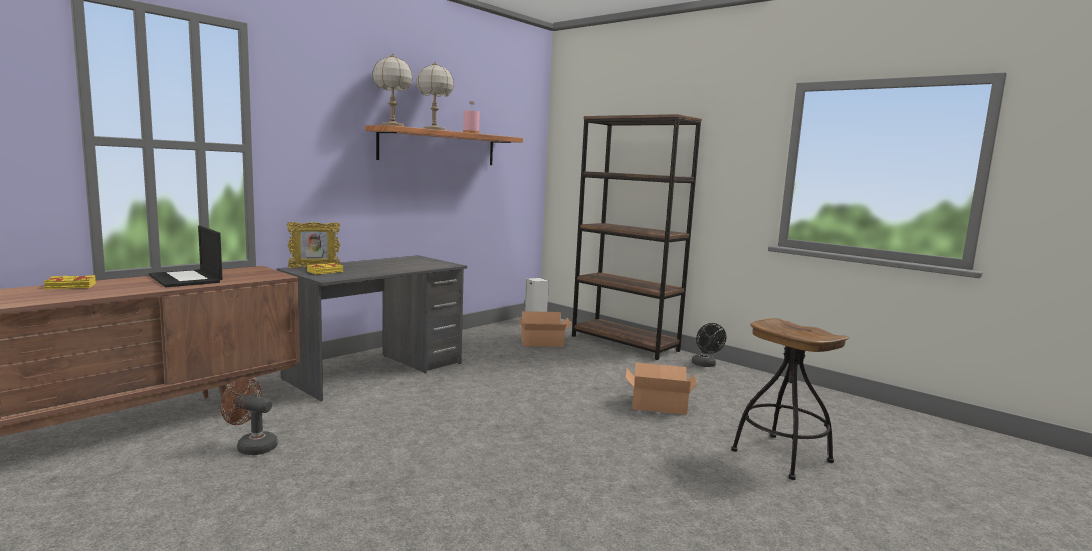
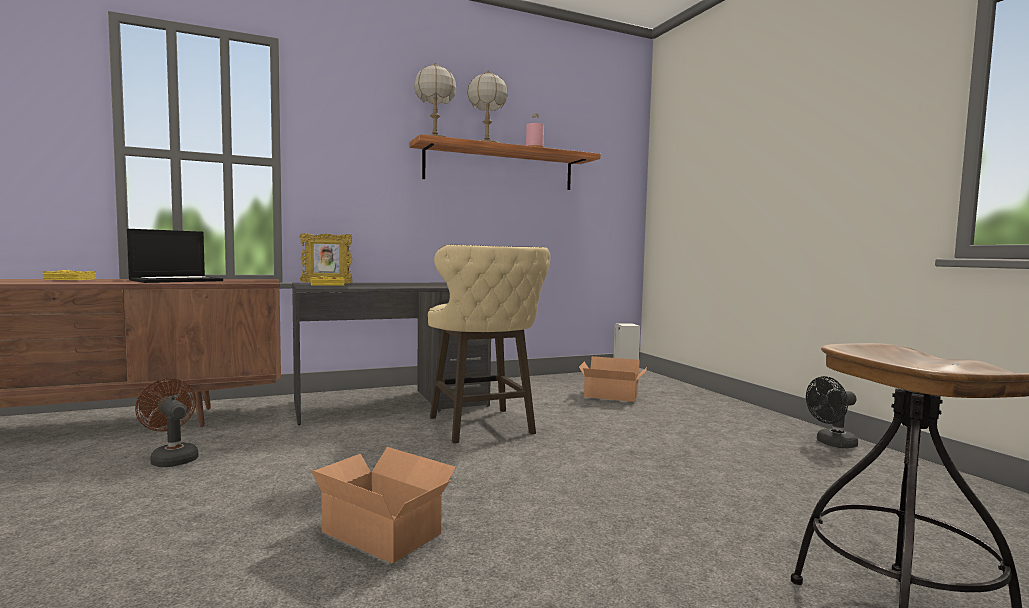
camera: 25 degrees right, 5 degrees down
laptop [149,225,223,287] -> laptop turned 120 degrees counterclockwise [127,229,223,283]
brown bookcase [572,114,702,360] -> none
cardboard box [626,362,697,415] -> cardboard box moved to [310,447,456,564]
black fan [692,323,726,367] -> black fan turned 60 degrees clockwise [806,376,858,448]
none -> beige stool [428,244,550,443]

